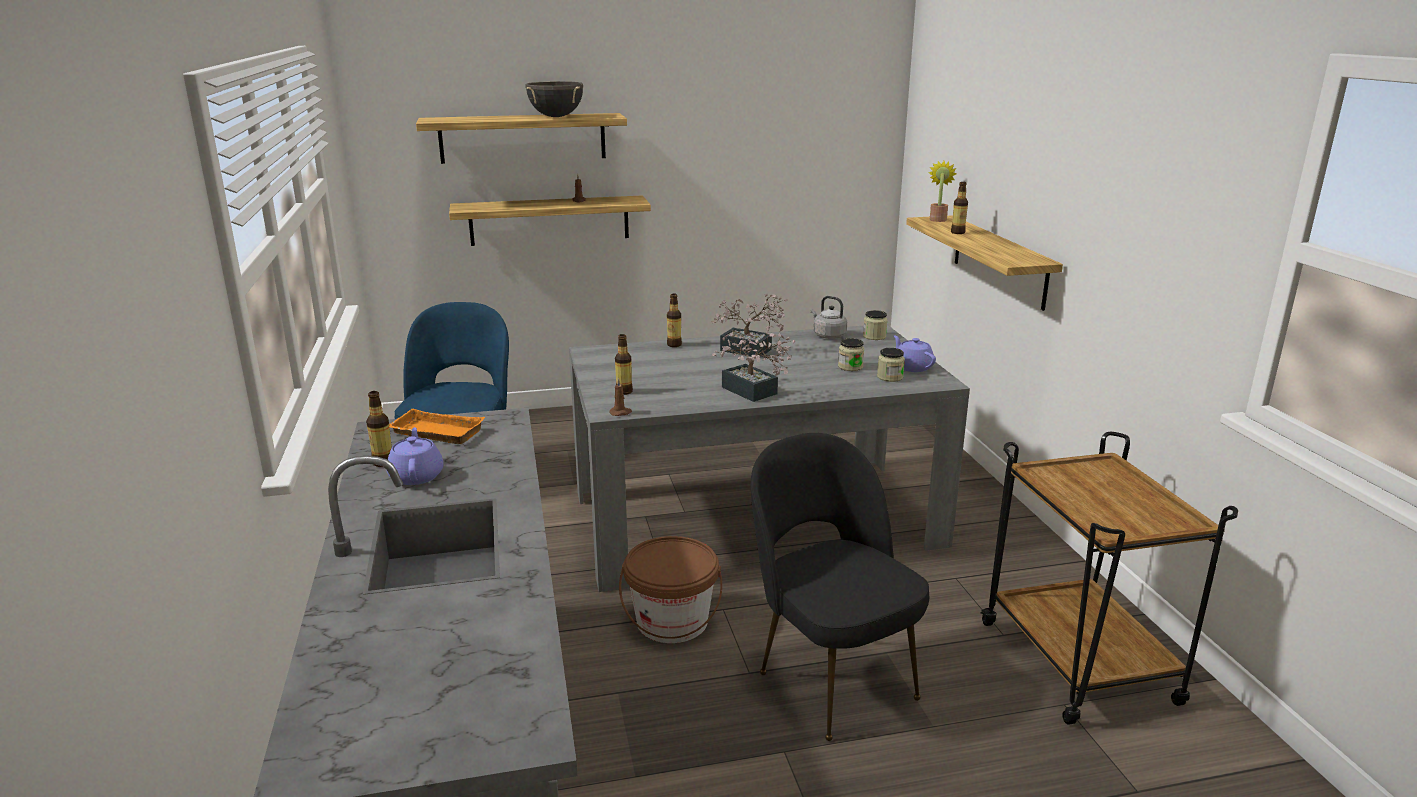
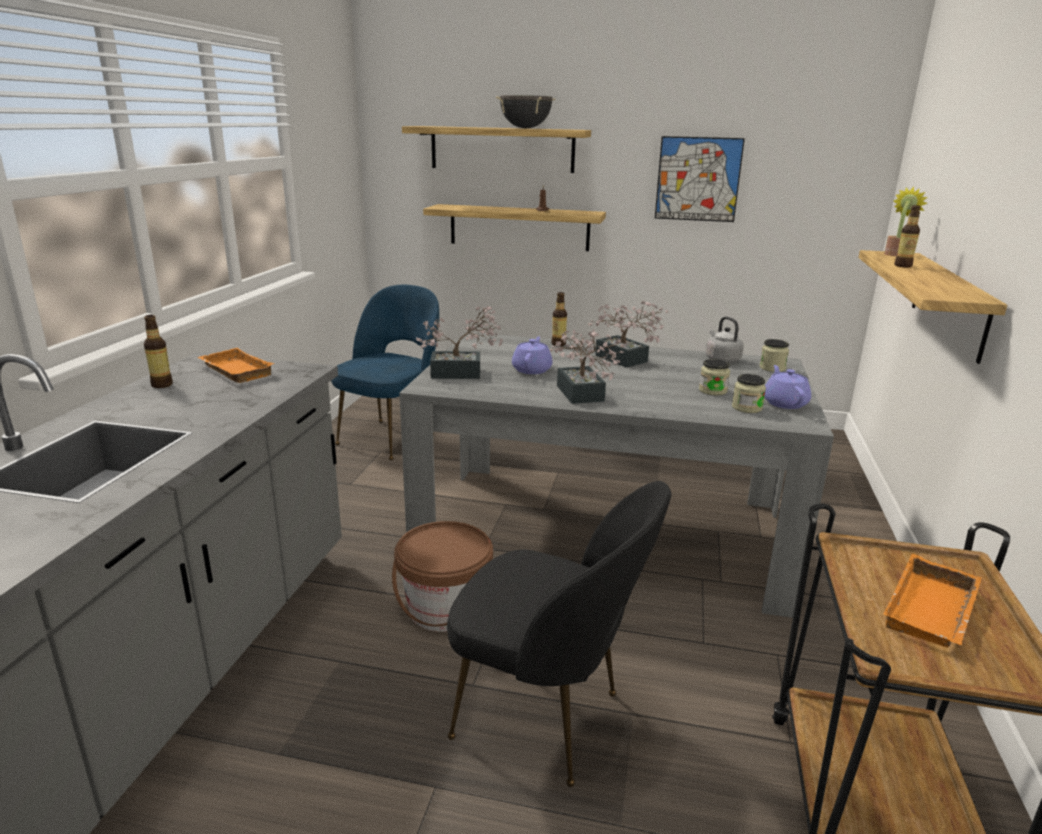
camera: 25 degrees right, 0 degrees up
purple teapot [386,427,444,485] -> purple teapot moved to [512,337,553,374]
brown candle [609,378,632,416] -> none
bottle [615,334,633,395] -> potted plant [416,307,503,379]
black chair [751,433,929,741] -> black chair turned 120 degrees clockwise [447,481,671,787]
none -> picture [655,136,745,222]
none -> orange tray [883,554,981,648]

